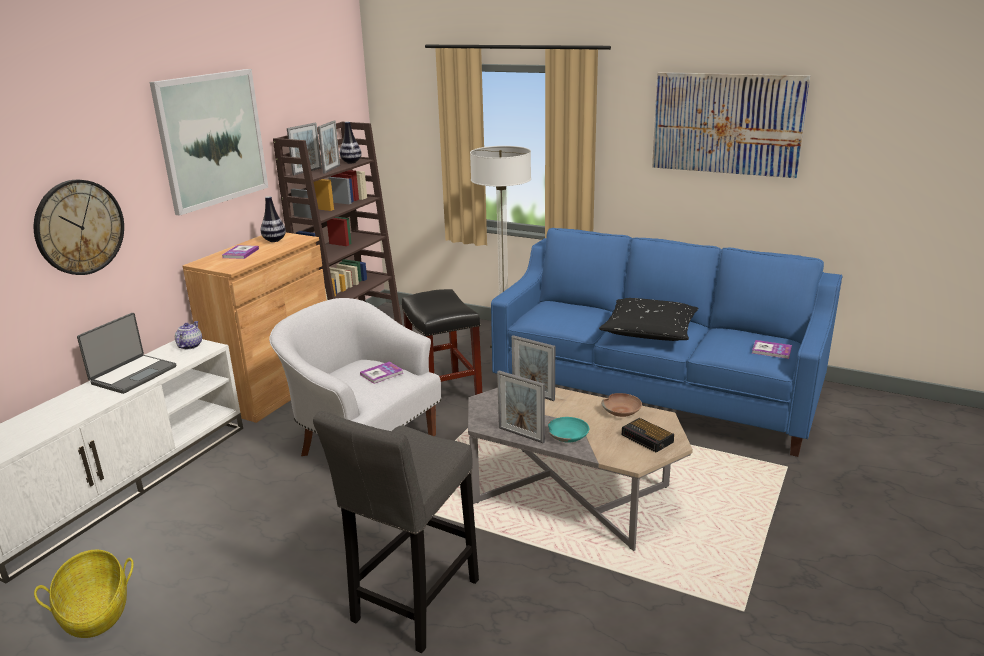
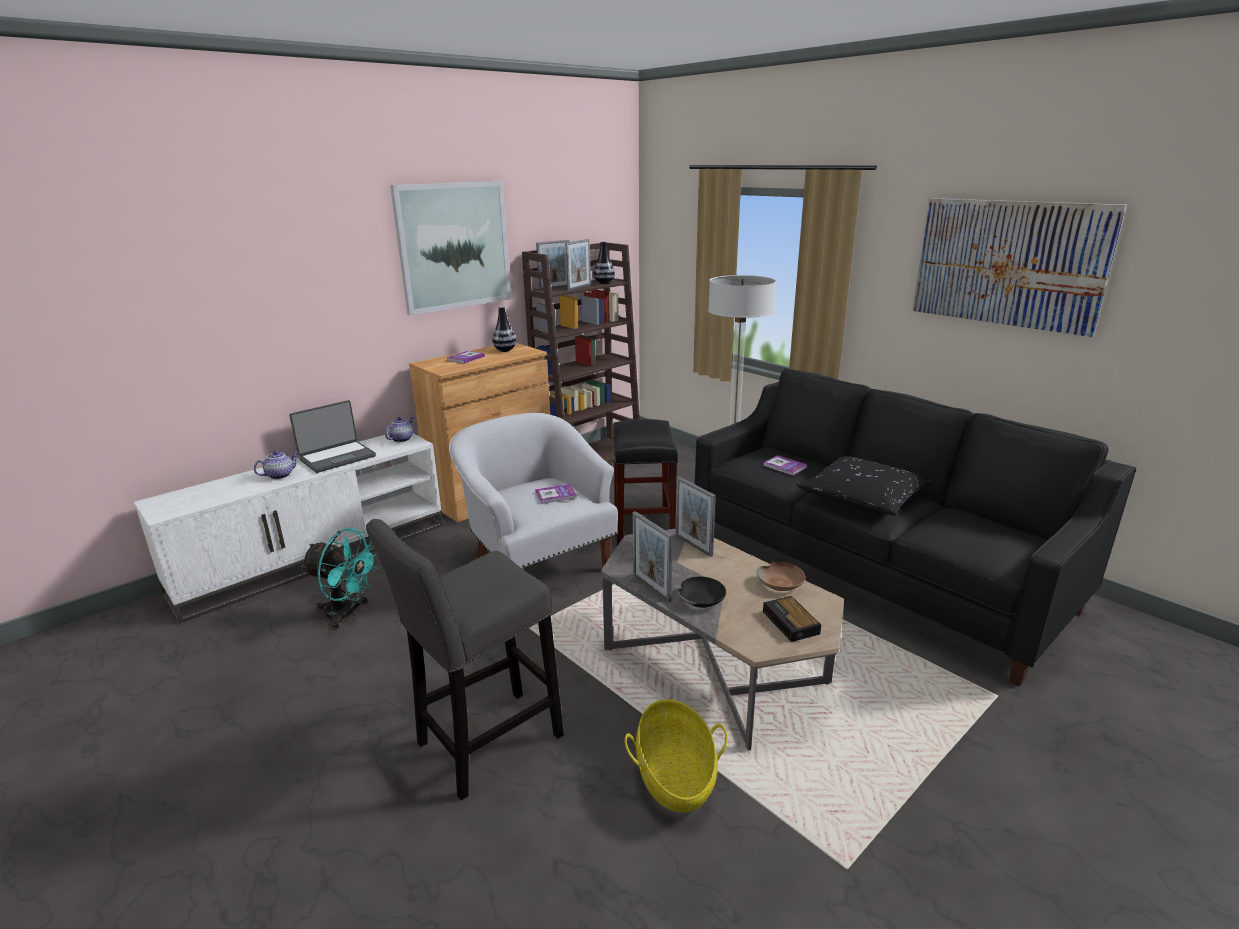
camera: 20 degrees right, 0 degrees up
wall clock [34,180,124,275] -> none
basket [34,550,134,638] -> basket moved to [625,699,728,813]
blue sofa [491,228,843,457] -> black sofa [694,369,1136,686]
turquoise bowl [548,417,589,443] -> black bowl [678,577,726,608]
book [752,340,792,359] -> book moved to [763,455,808,476]
none -> teapot [254,451,299,479]
none -> turquoise fan [301,528,379,629]

